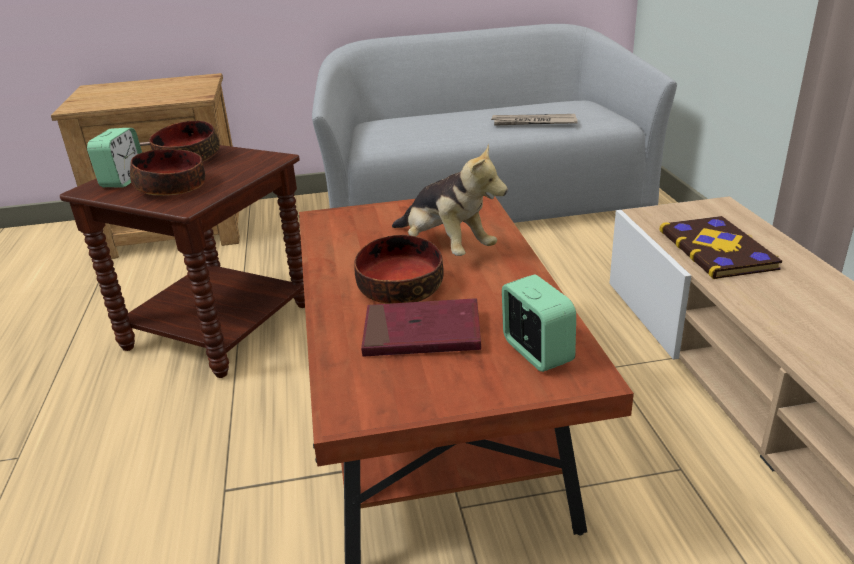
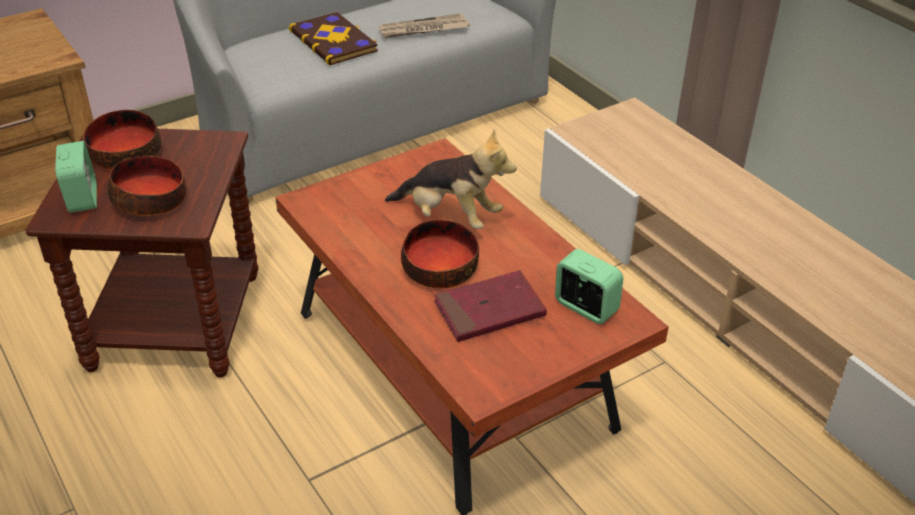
camera: 25 degrees left, 10 degrees up
book [659,216,782,279] -> book moved to [289,12,378,65]

